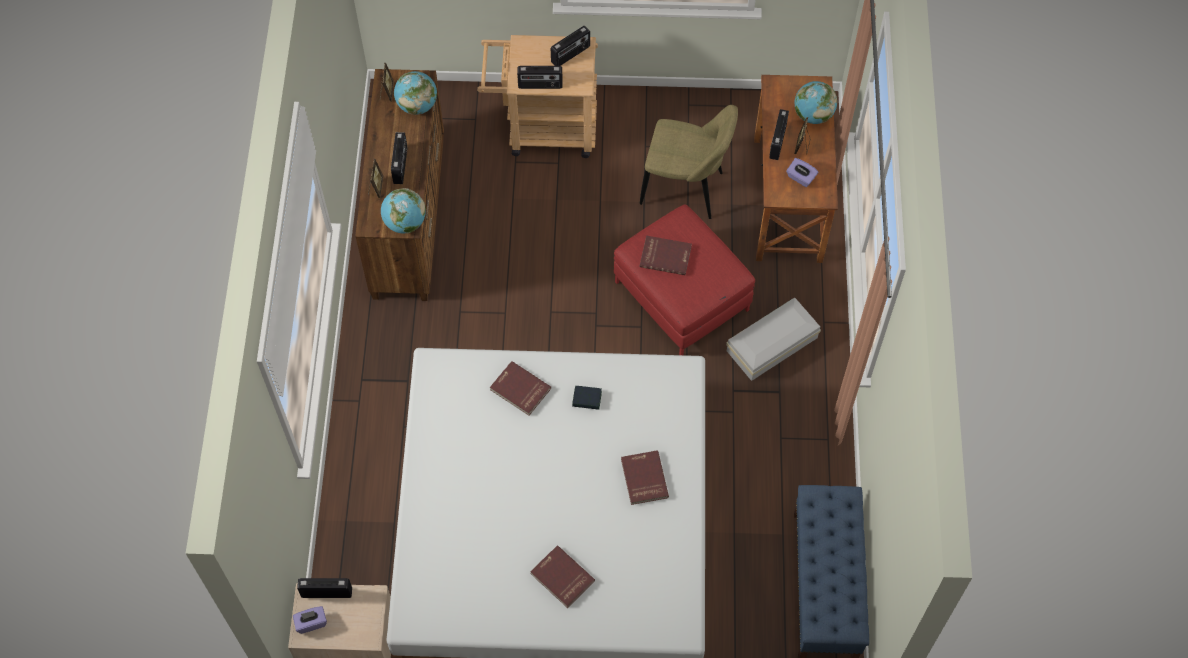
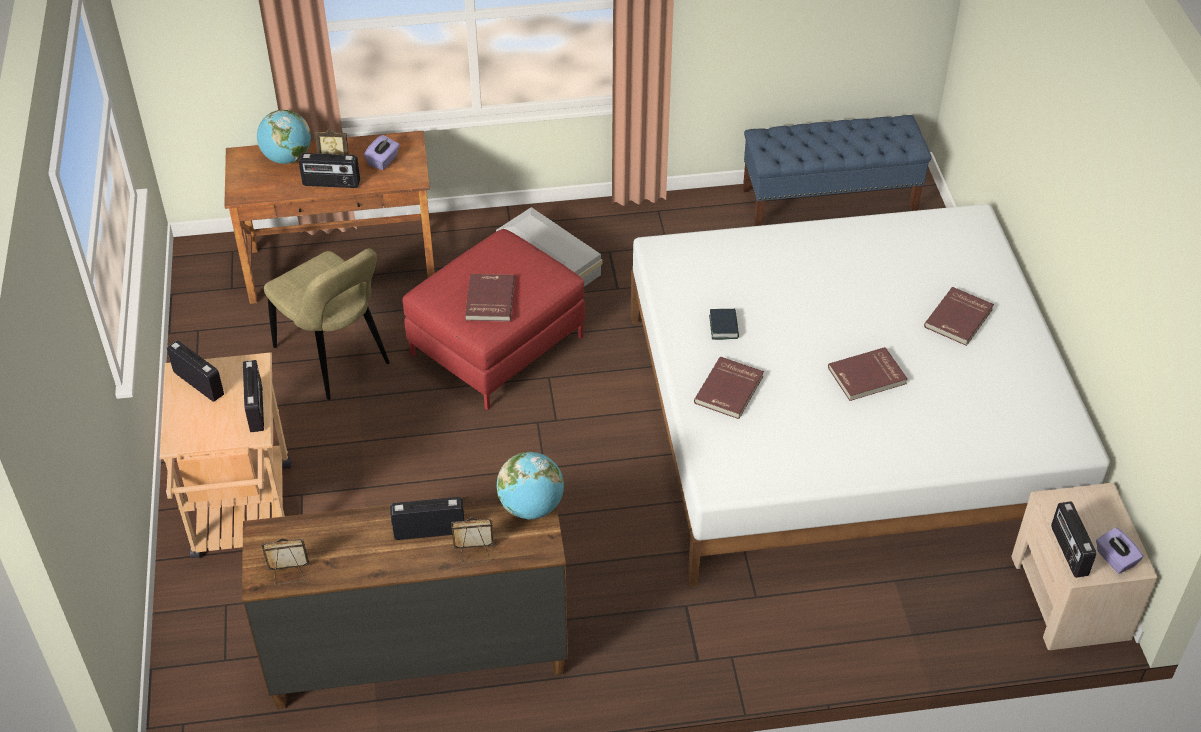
camera: 100 degrees left, 15 degrees down
globe [394,71,437,115] -> none
red book [621,450,669,505] -> red book moved to [828,347,908,401]
beige chair [640,105,738,219] -> beige chair turned 135 degrees clockwise [264,248,390,400]

